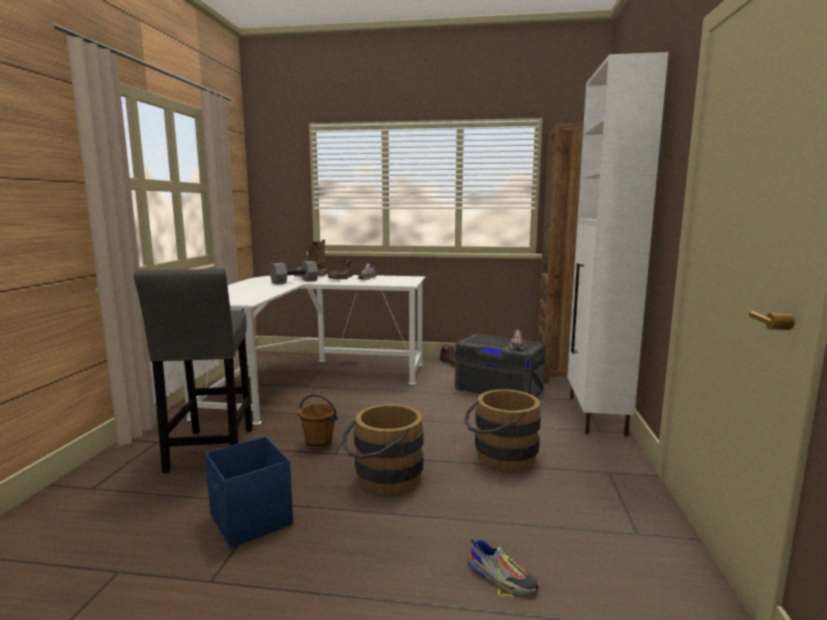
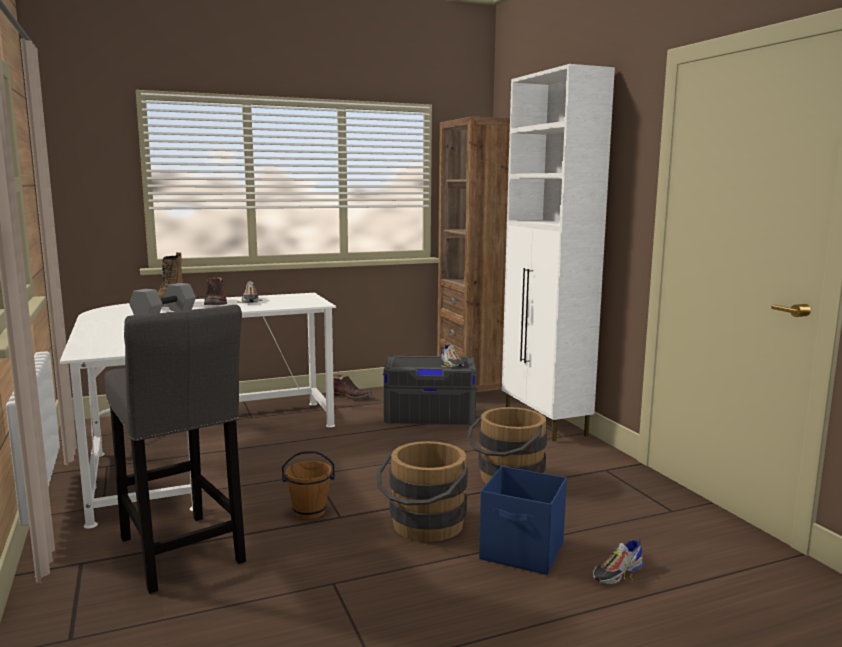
camera: 30 degrees left, 0 degrees up
blue storage box [205,436,293,548] -> blue storage box moved to [479,466,567,575]
shoe [468,539,539,597] -> shoe turned 135 degrees clockwise [593,539,644,584]

